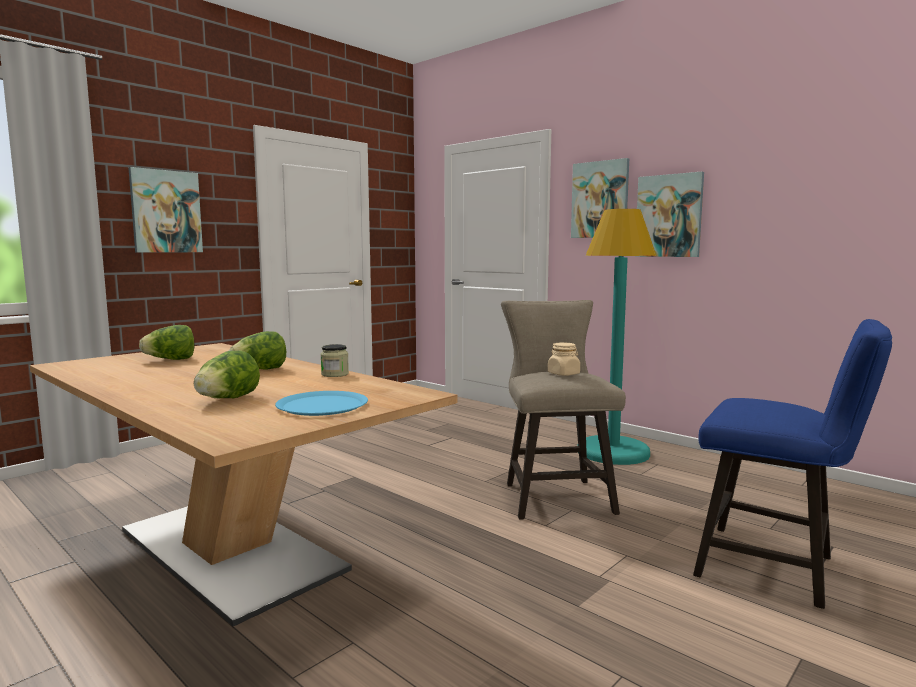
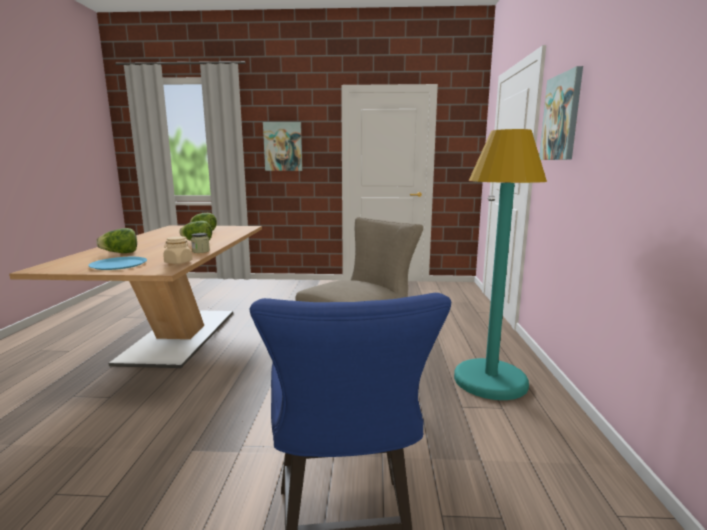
camera: 50 degrees right, 5 degrees up
beige jar [548,342,580,376] -> beige jar moved to [163,236,192,264]
picture [635,172,704,257] -> none

